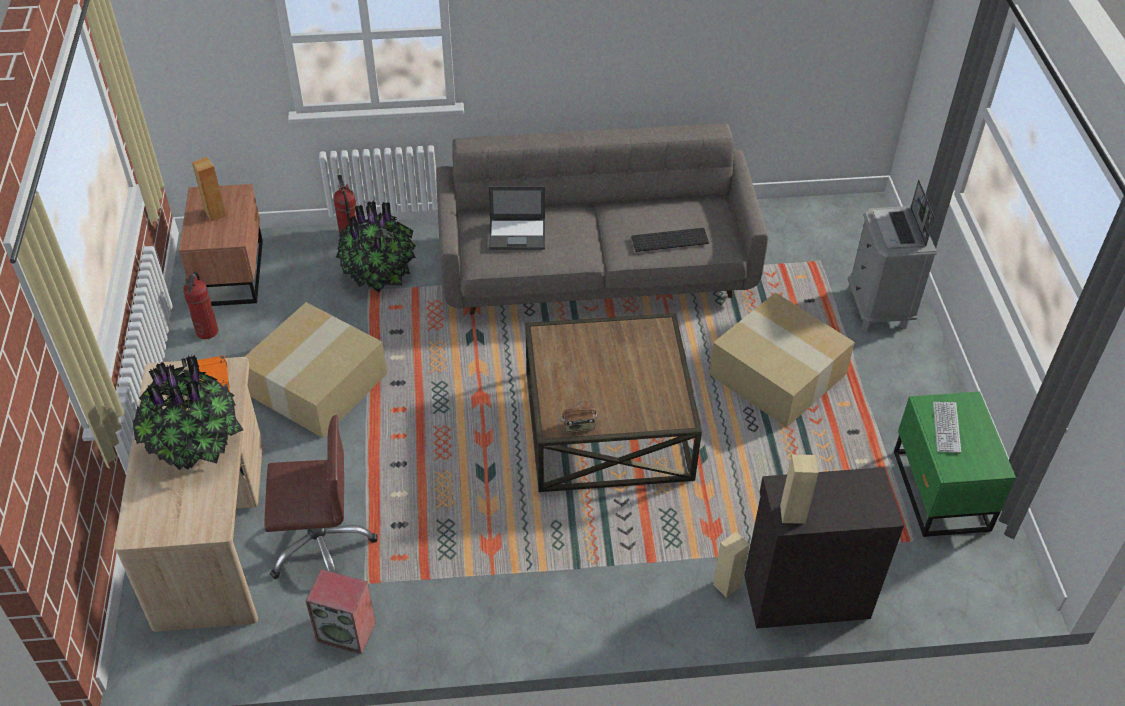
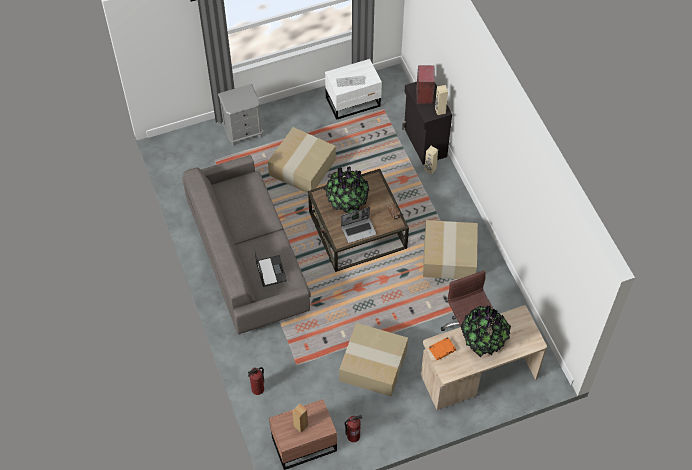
camera: 105 degrees left, 10 degrees up
speaker [306,569,376,654] -> speaker moved to [416,65,435,104]
potted plant [336,201,416,292] -> potted plant moved to [323,167,369,213]
keyboard [631,228,709,252] -> none
laptop [873,180,935,249] -> laptop moved to [341,207,377,243]
green nightstand [894,392,1016,537] -> white nightstand [325,59,382,120]
none -> cardboard box [423,220,478,279]

